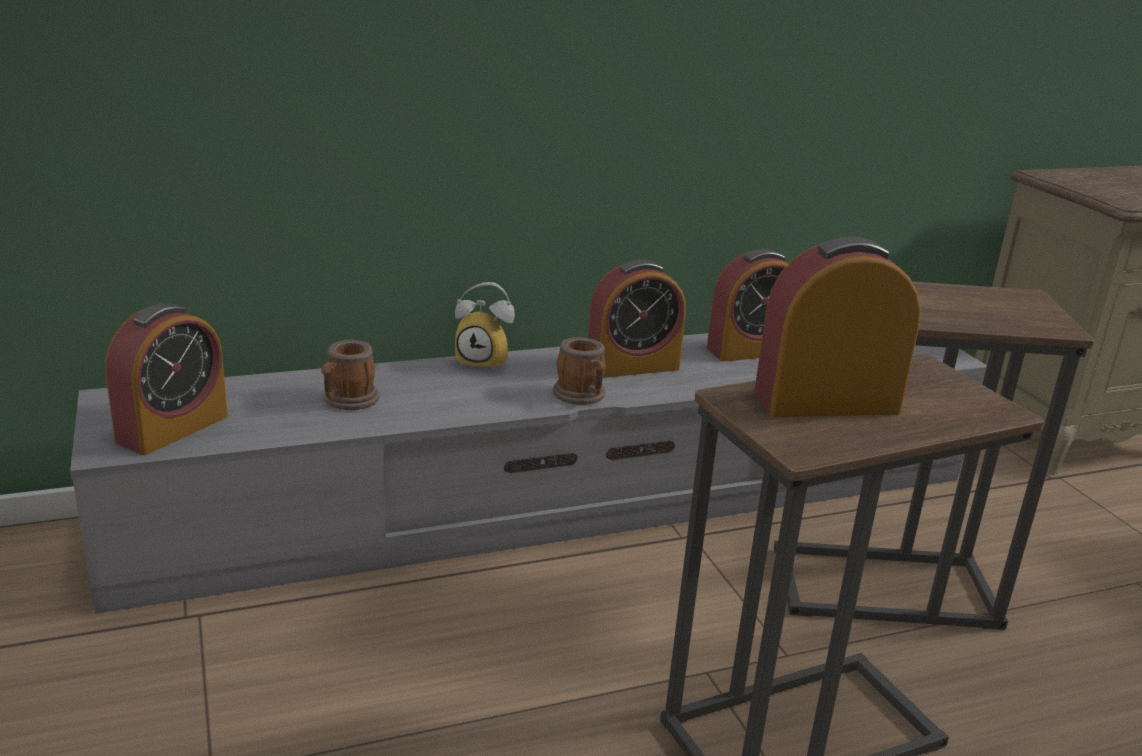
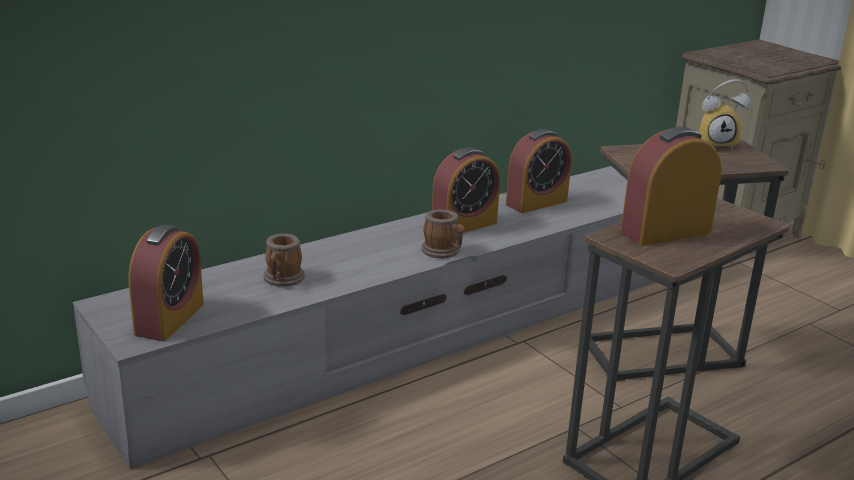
camera: 15 degrees left, 0 degrees up
alarm clock [455,282,515,372] -> alarm clock moved to [699,79,751,149]

